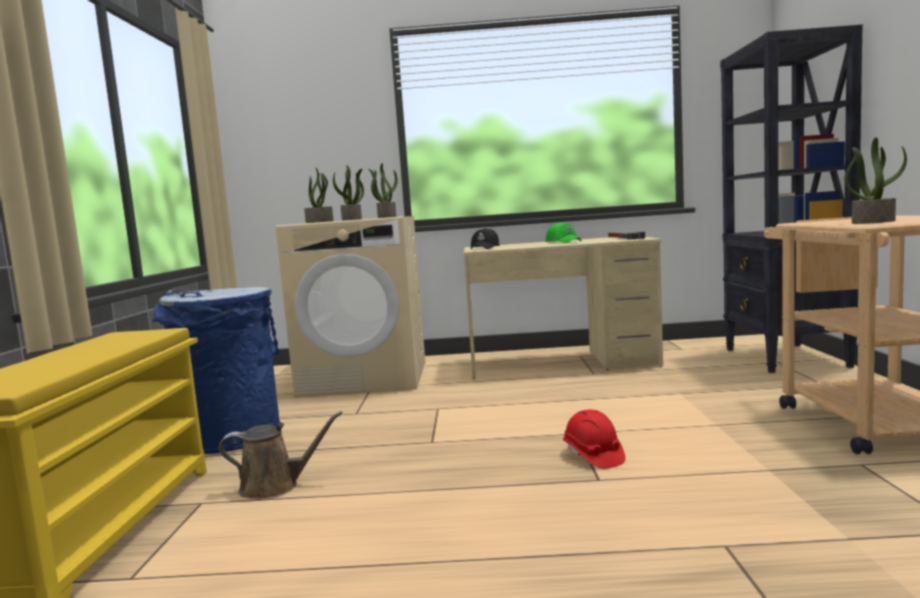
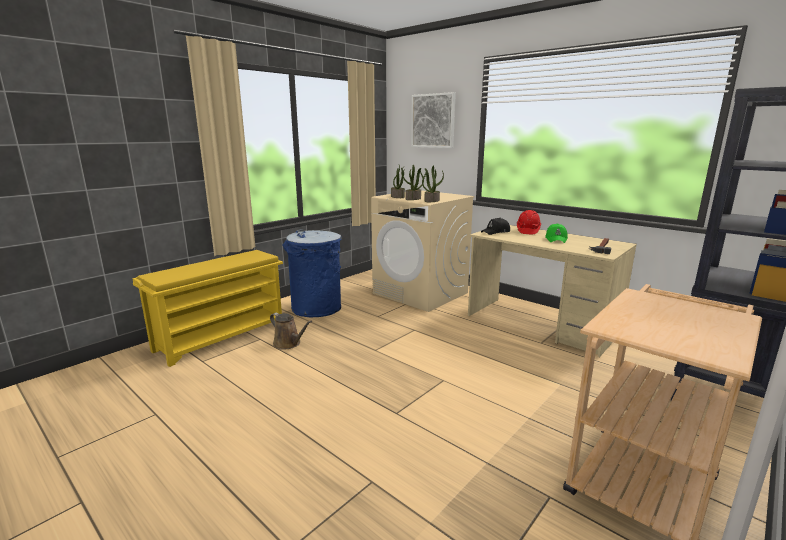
camera: 40 degrees right, 10 degrees up
red hard hat [563,409,626,469] -> red hard hat moved to [517,210,541,234]
potted plant [844,137,907,224] -> none
none -> picture [411,92,456,148]

